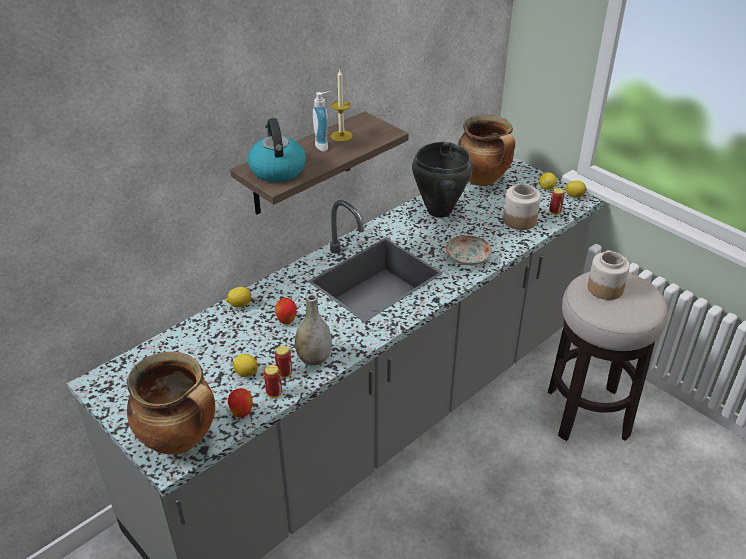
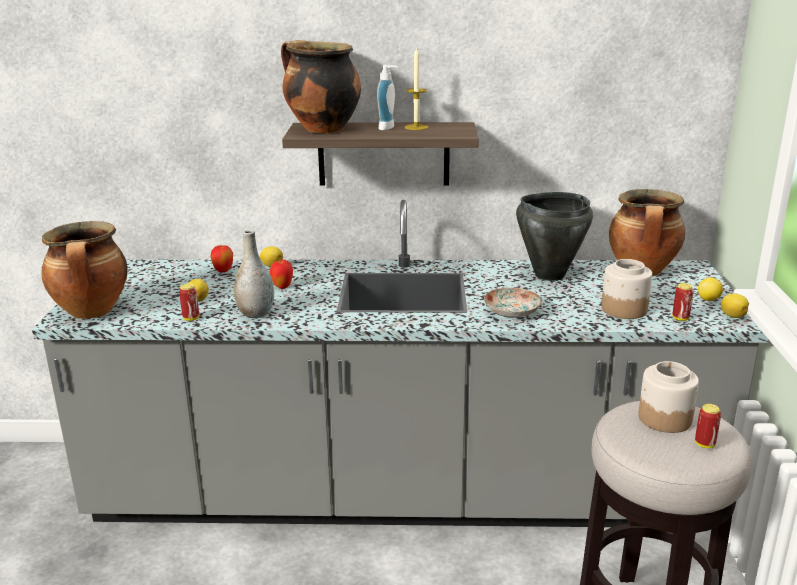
camera: 45 degrees right, 15 degrees down
apple [228,388,253,418] -> apple moved to [211,244,233,272]
kettle [248,118,306,182] -> cooking pot [281,40,361,133]
can [275,345,292,378] -> can moved to [695,404,721,448]

